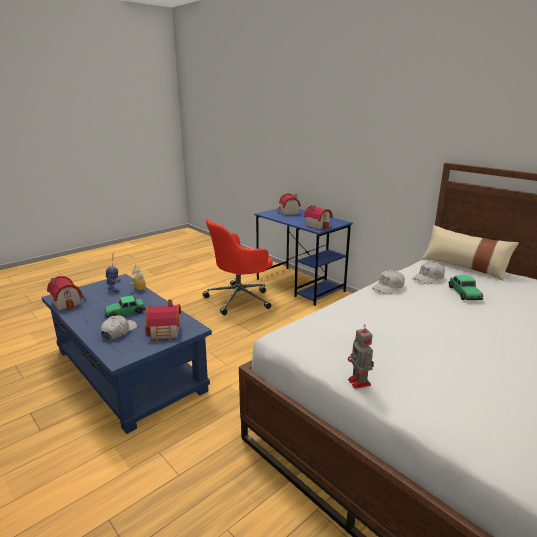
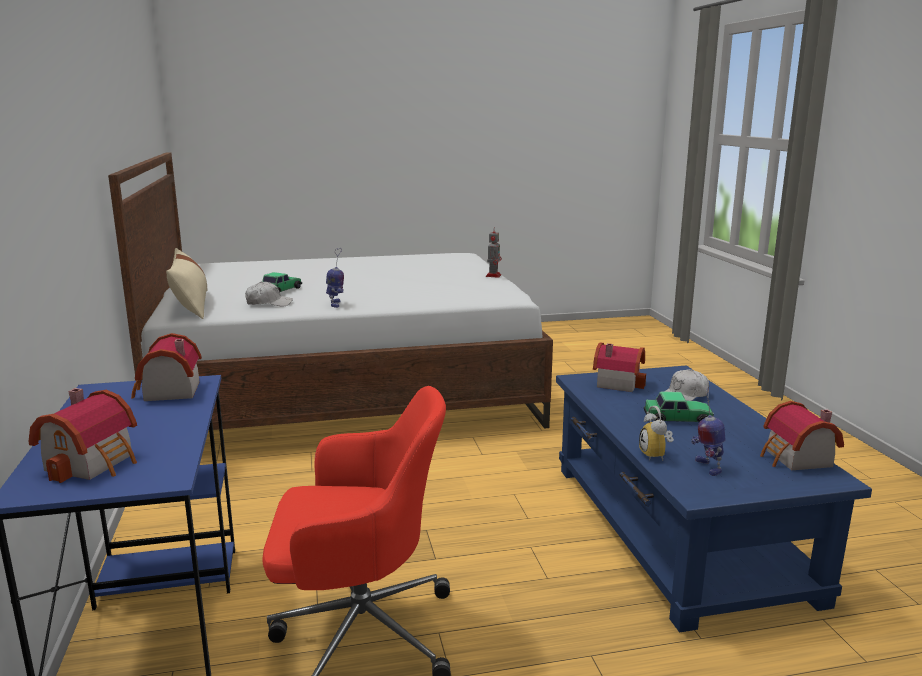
camera: 150 degrees left, 5 degrees down
white cap [372,270,405,294] -> toy robot [326,248,344,308]

